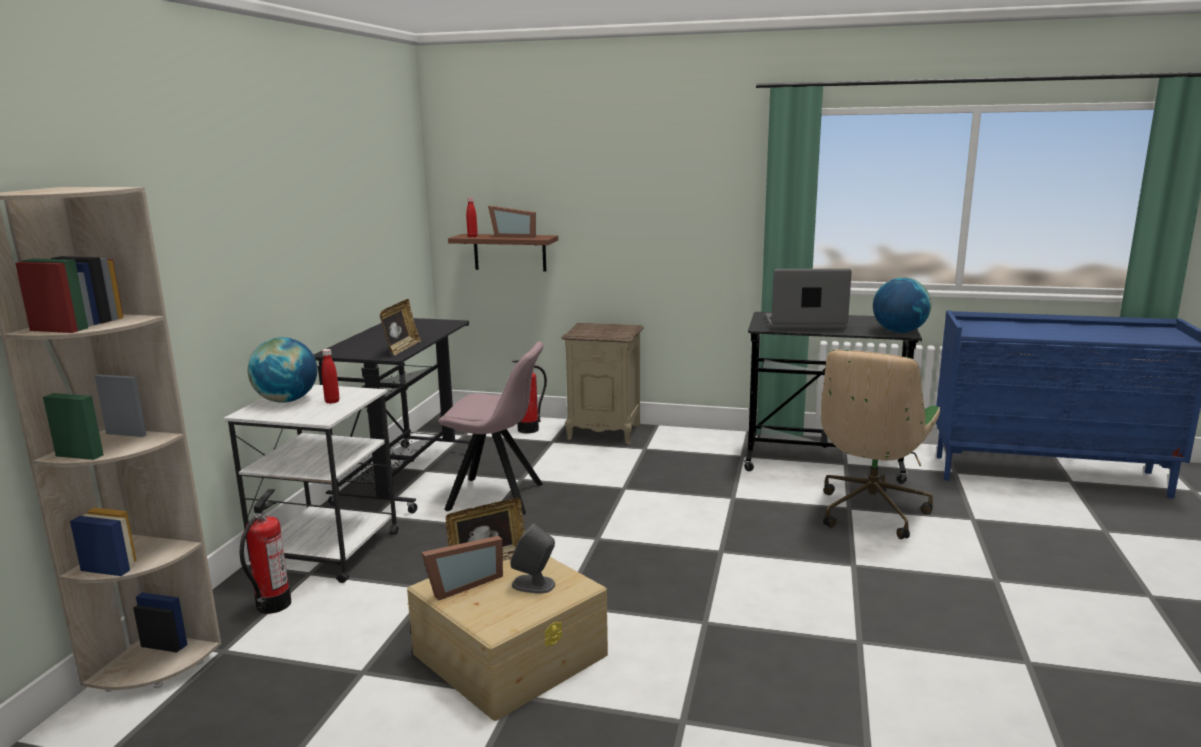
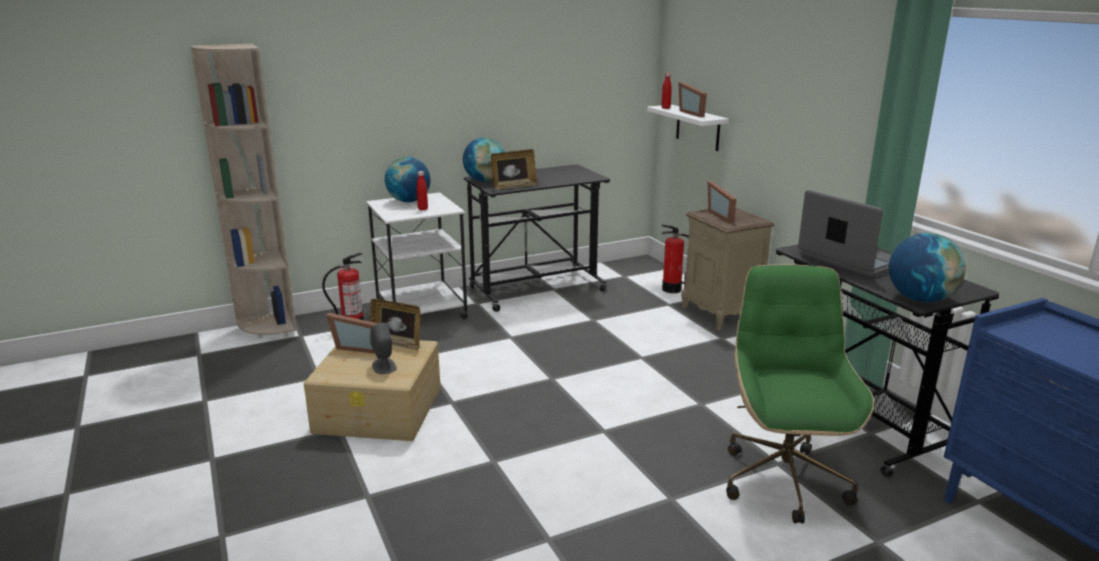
camera: 50 degrees right, 5 degrees up
pink chair [439,341,544,515] -> none
brown shelf [448,234,558,272] -> white shelf [647,105,729,151]
green office chair [821,350,940,539] -> green office chair turned 105 degrees clockwise [726,264,874,524]
none -> globe [463,137,505,182]
none -> picture frame [708,181,737,223]

